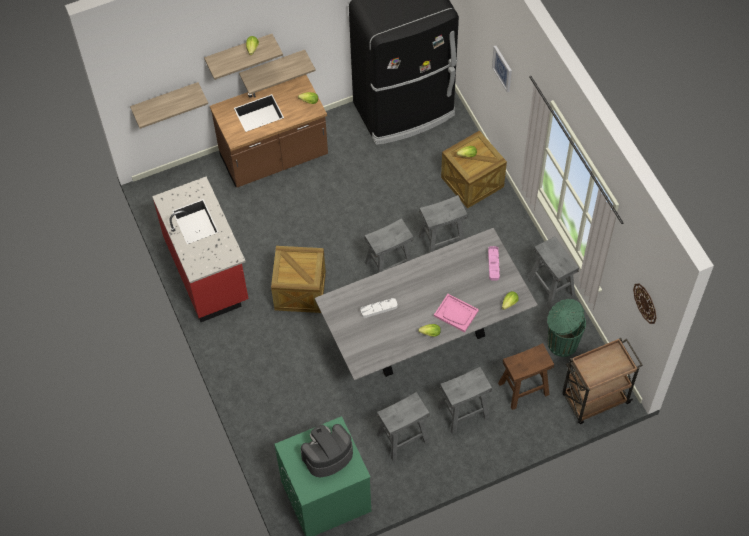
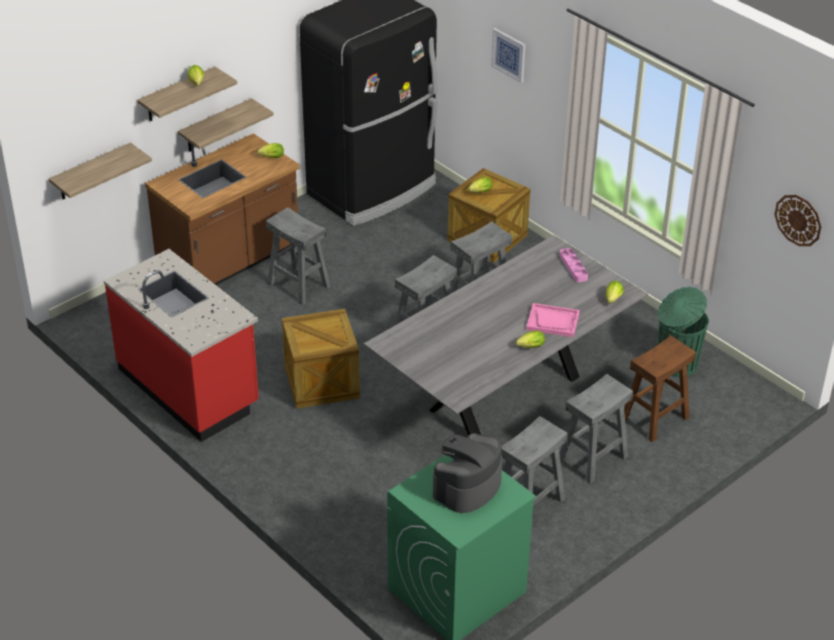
camera: 20 degrees left, 20 degrees down
white tray [360,298,398,318] -> none
grey stool [527,236,579,309] -> grey stool moved to [266,207,330,305]
brown cart [562,338,642,424] -> none

